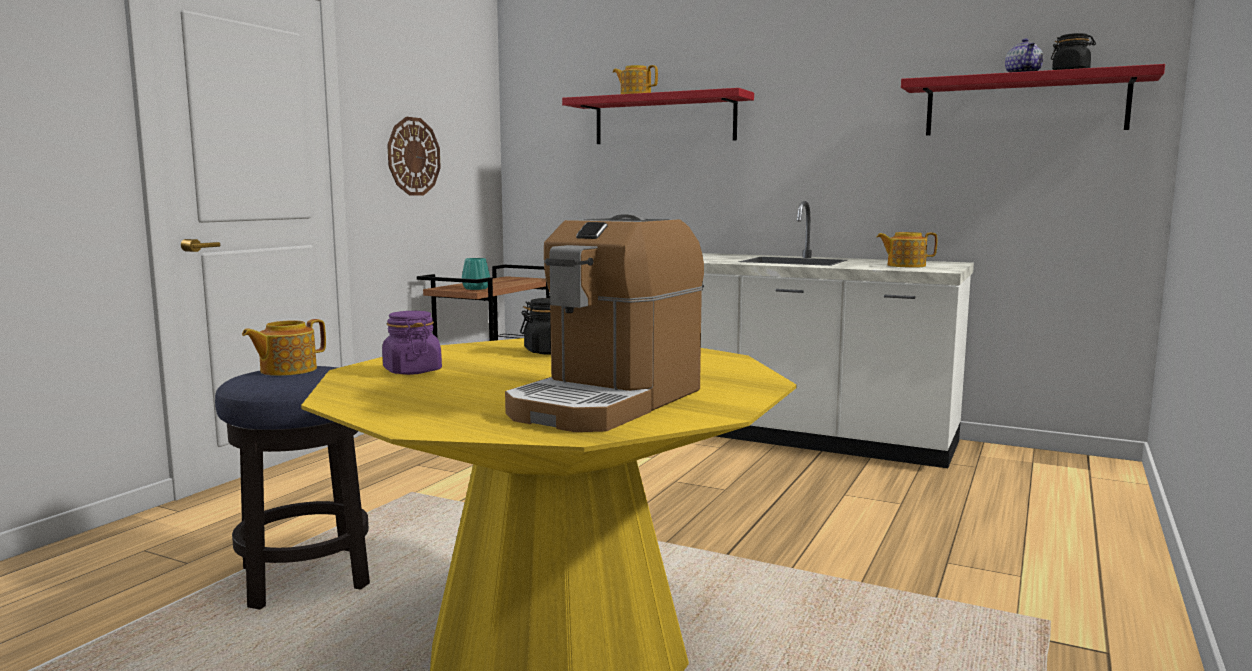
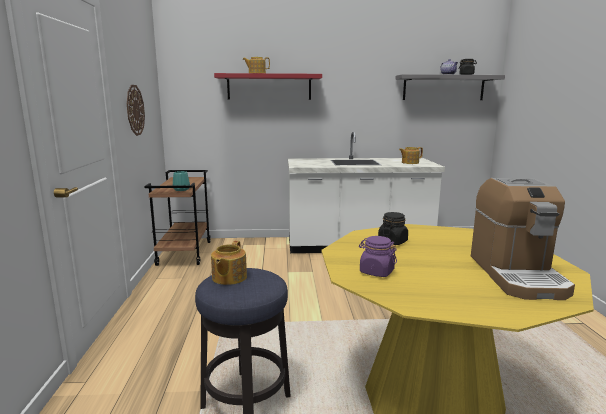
camera: 30 degrees left, 5 degrees up
red shelf [901,64,1165,135] -> grey shelf [395,74,505,100]

